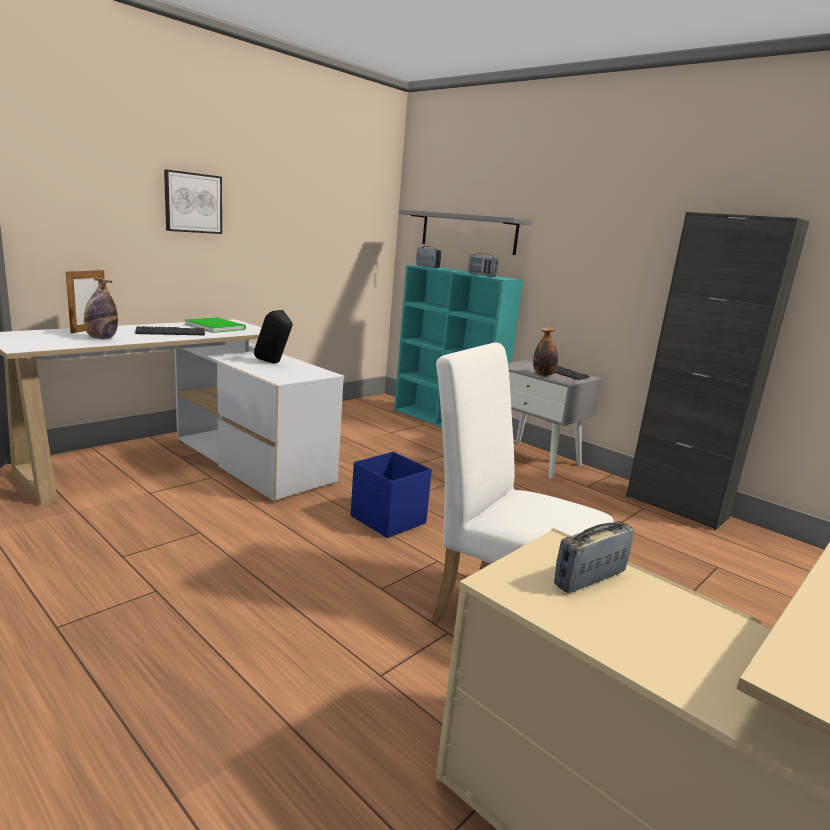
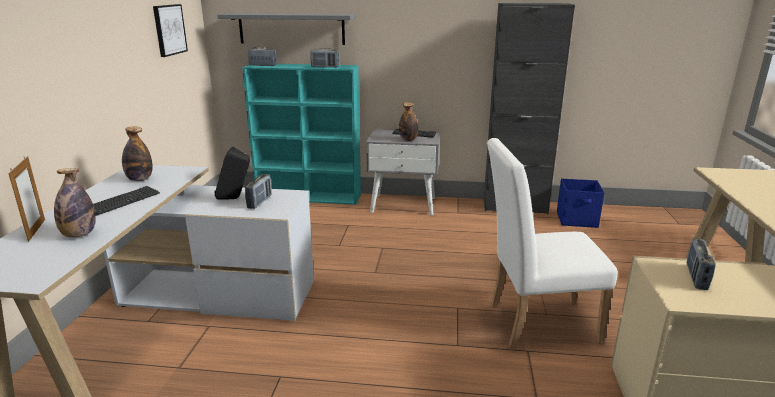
camera: 35 degrees left, 5 degrees up
picture [164,169,222,234] -> picture moved to [153,4,188,57]
green book [185,317,246,333] -> bottle [122,127,153,181]
blue storage box [351,452,432,538] -> blue storage box moved to [557,178,605,228]
none -> radio [245,174,272,209]

